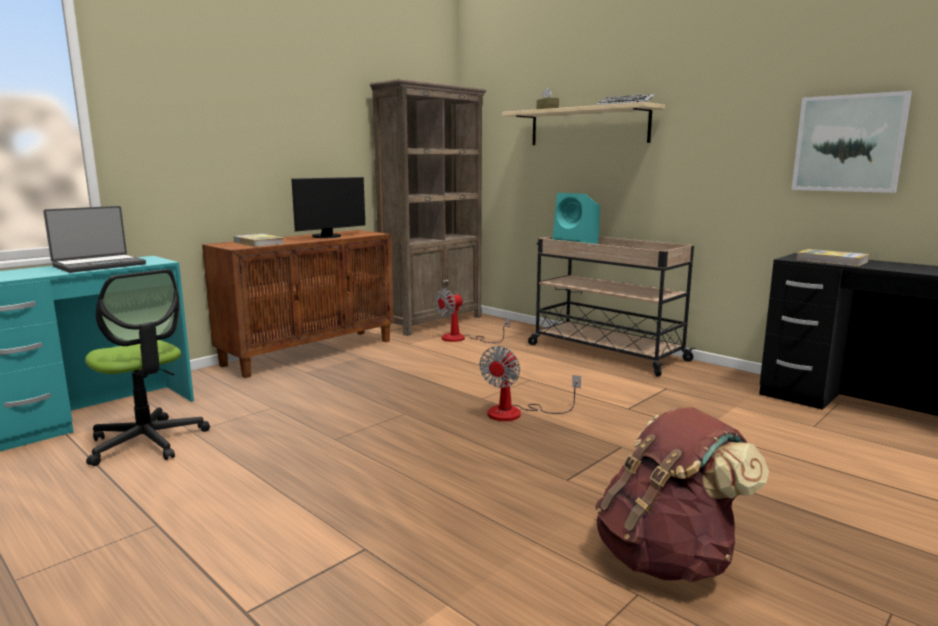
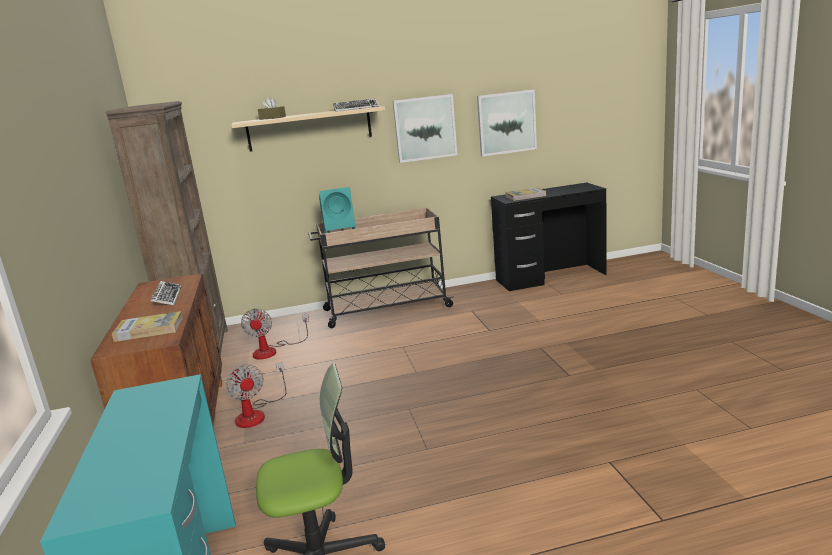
camera: 55 degrees left, 5 degrees up
laptop [43,206,146,273] -> none
monitor [291,177,365,238] -> keyboard [151,281,182,305]
fan [479,346,581,421] -> fan moved to [226,362,286,428]
brown backpack [595,407,769,582] -> none
none -> picture [393,94,458,163]

